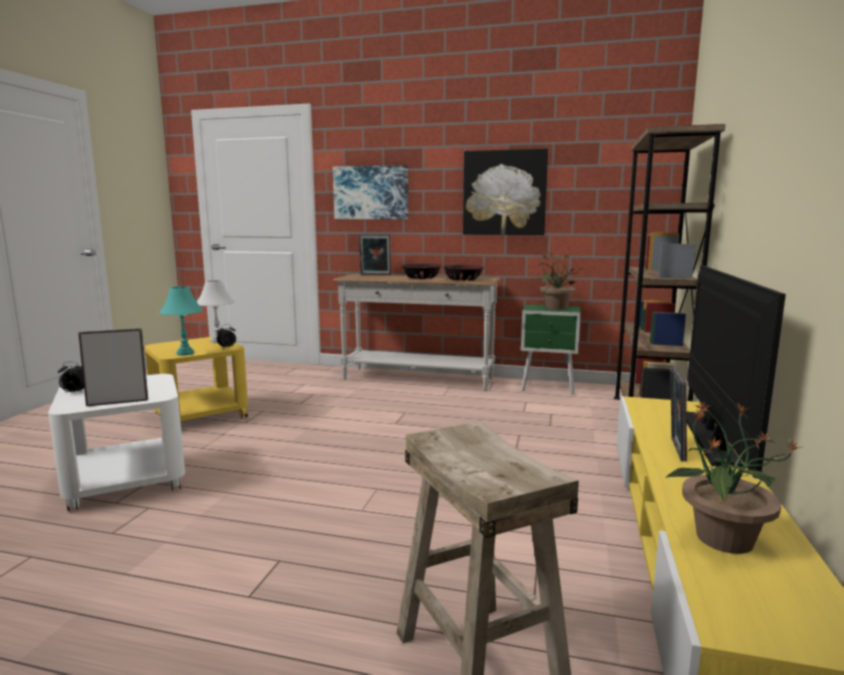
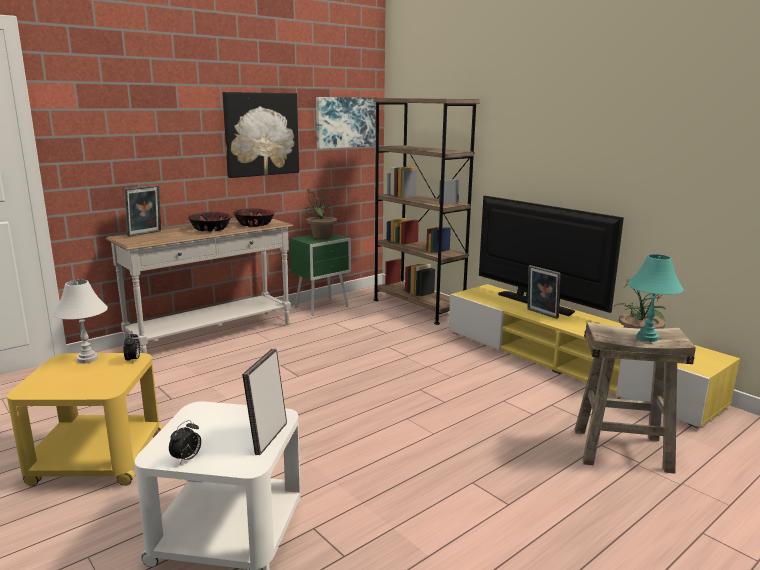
camera: 55 degrees left, 5 degrees up
turquoise table lamp [159,287,204,356] -> turquoise table lamp moved to [627,254,684,342]
picture [333,165,408,219] -> picture moved to [316,97,376,149]

